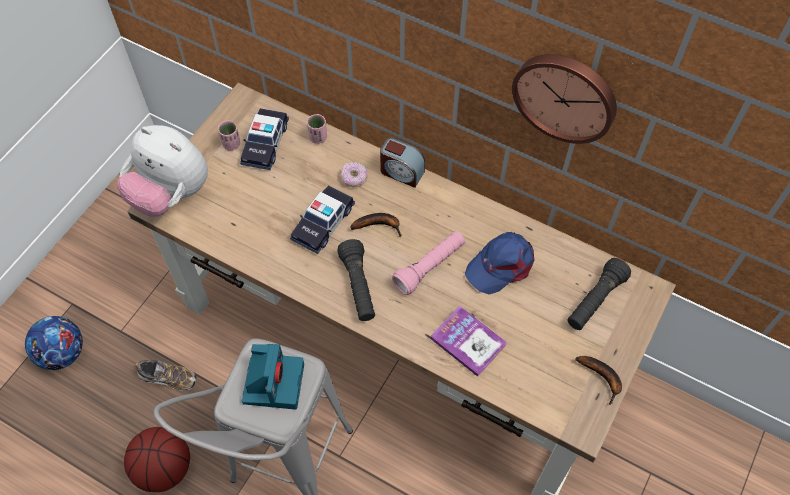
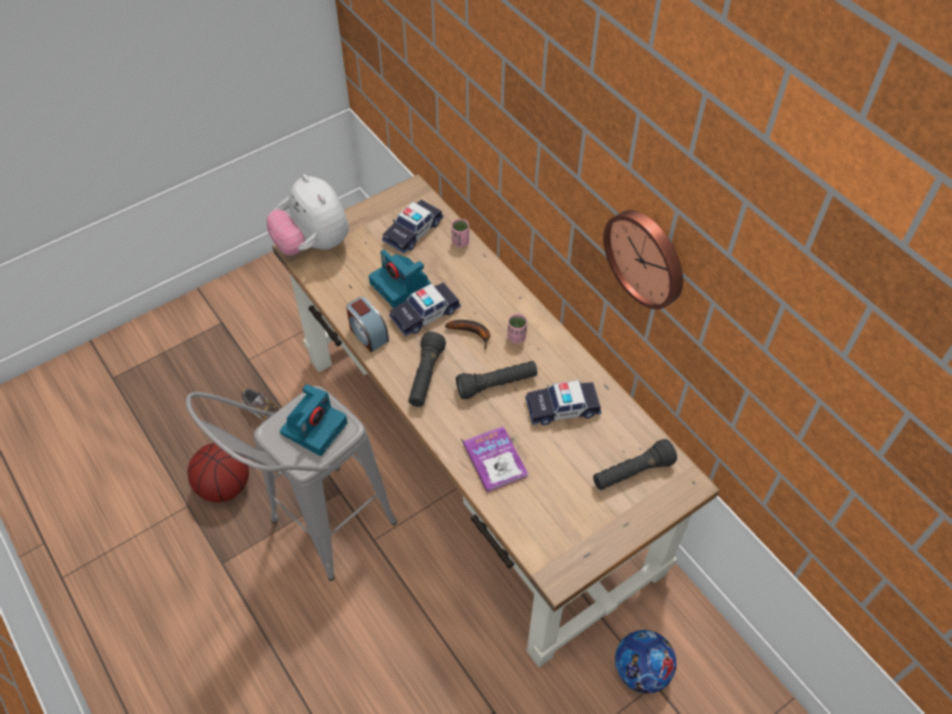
camera: 25 degrees right, 5 degrees down
football [25,316,83,370] -> football moved to [615,630,676,694]
pink cup [218,121,240,151] -> pink cup moved to [507,314,527,344]
donut [341,162,368,187] -> none
alarm clock [380,137,425,188] -> alarm clock moved to [346,297,389,352]
pink flashlight [392,231,465,295] -> black flashlight [456,361,537,399]
blue cap [465,232,535,294] -> toy car [525,380,601,425]
banana [576,356,622,405] -> none
none -> camera [369,249,431,308]

